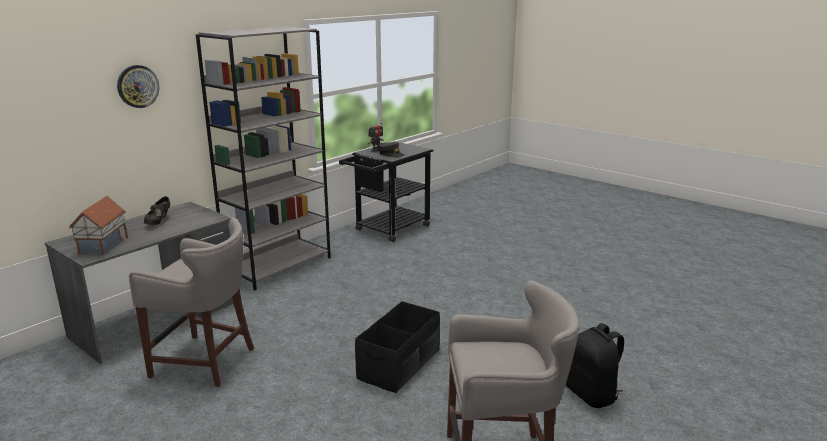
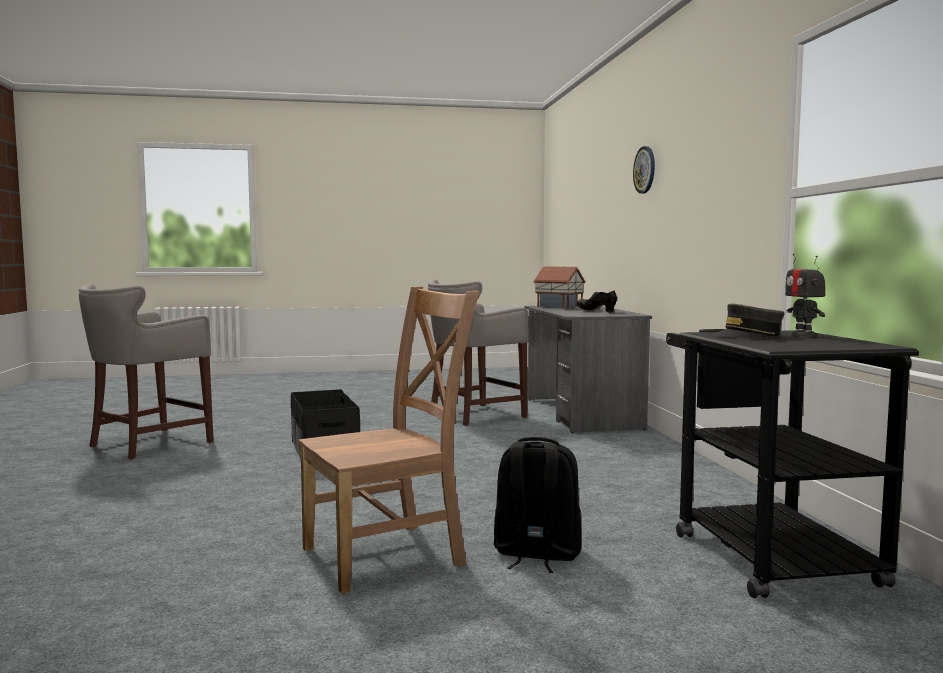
camera: 130 degrees right, 15 degrees down
grey bookcase [196,26,331,290] -> none
black backpack [566,323,624,408] -> black backpack moved to [494,437,582,573]
none -> brown chair [298,286,480,594]

